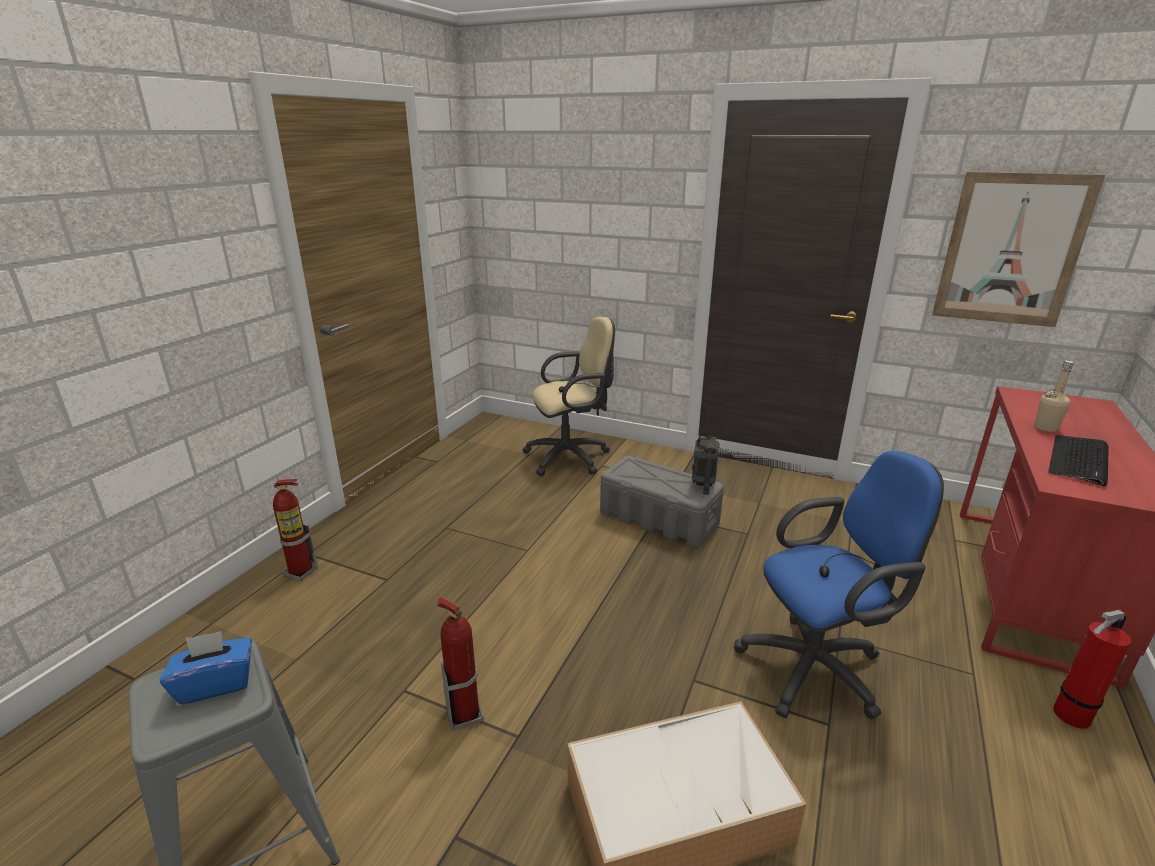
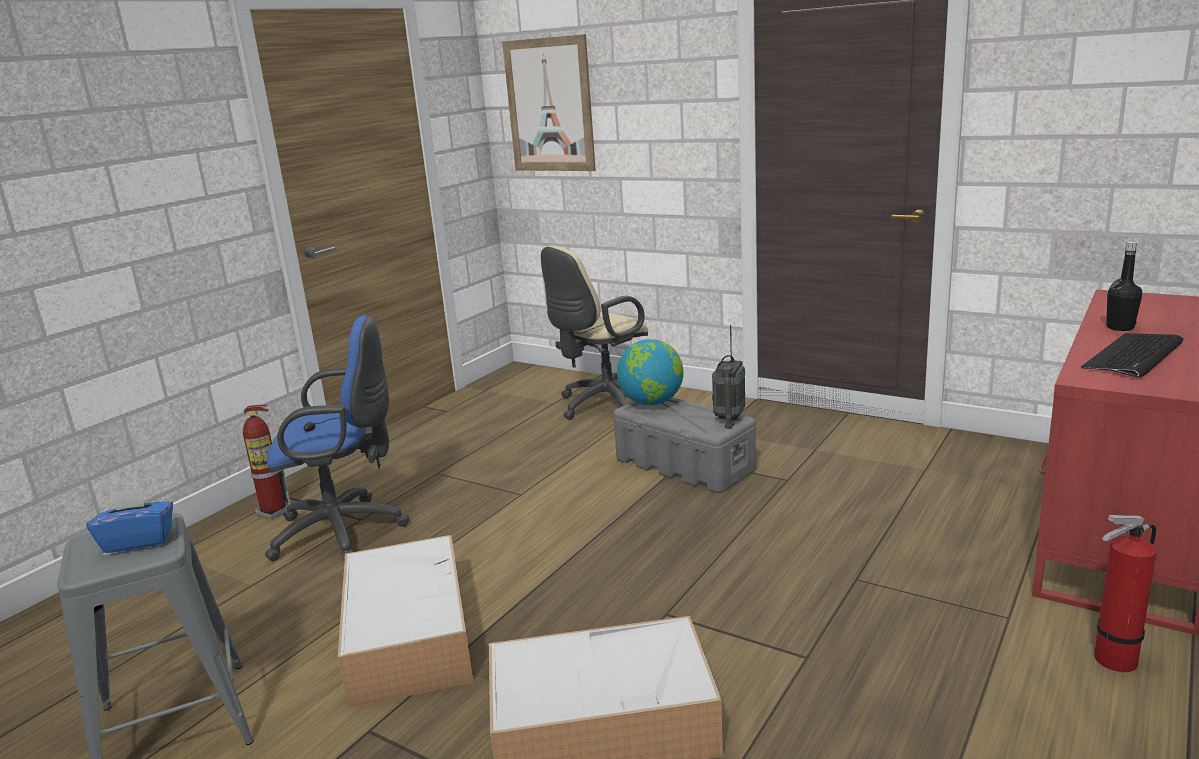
camera: 10 degrees right, 5 degrees down
fire extinguisher [436,597,483,731] -> storage box [338,535,473,709]
beige office chair [522,317,615,476] -> beige office chair turned 150 degrees clockwise [541,246,648,420]
blue office chair [734,451,944,719] -> blue office chair moved to [265,315,409,562]
picture [932,172,1105,327] -> picture moved to [502,34,596,171]
beige bottle [1035,360,1074,432] -> black bottle [1106,241,1142,331]
none -> globe [617,339,684,406]

